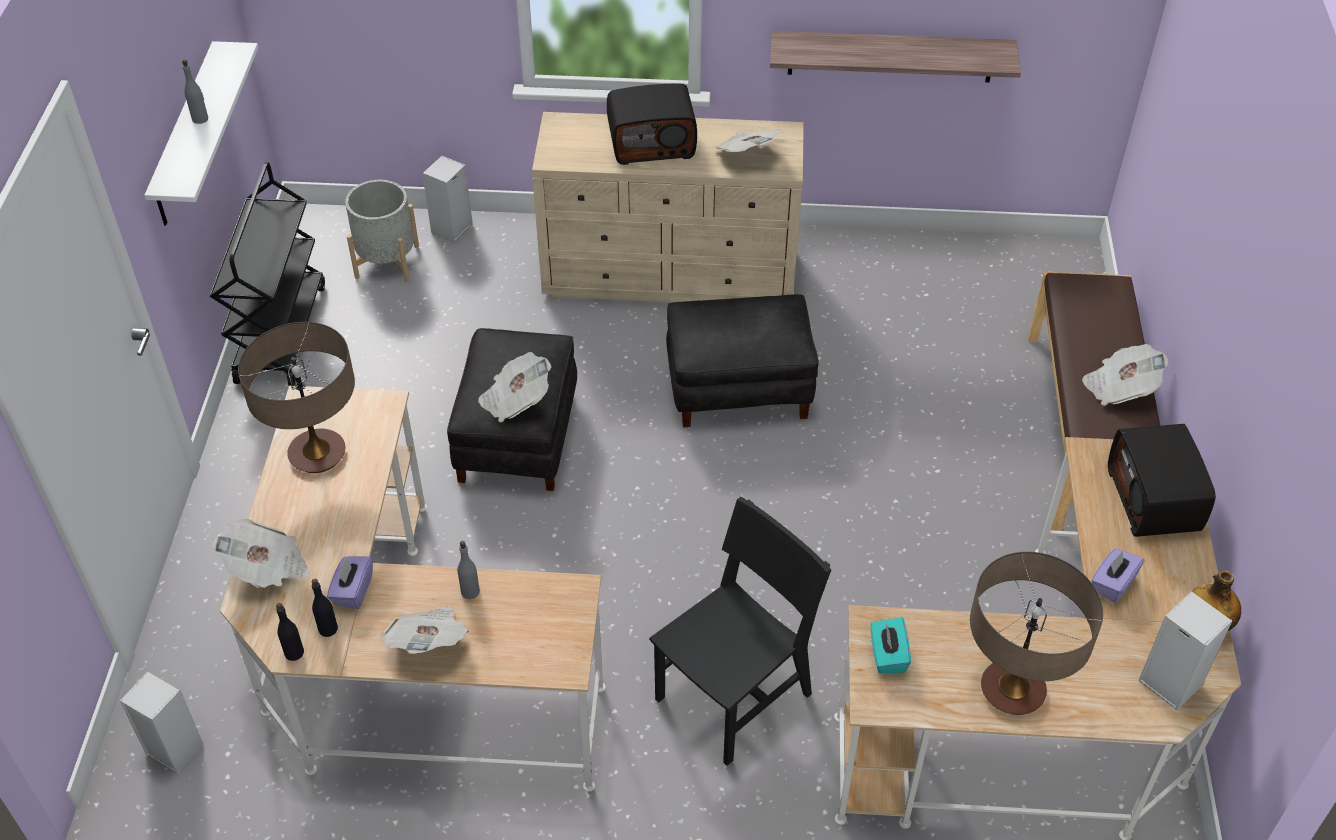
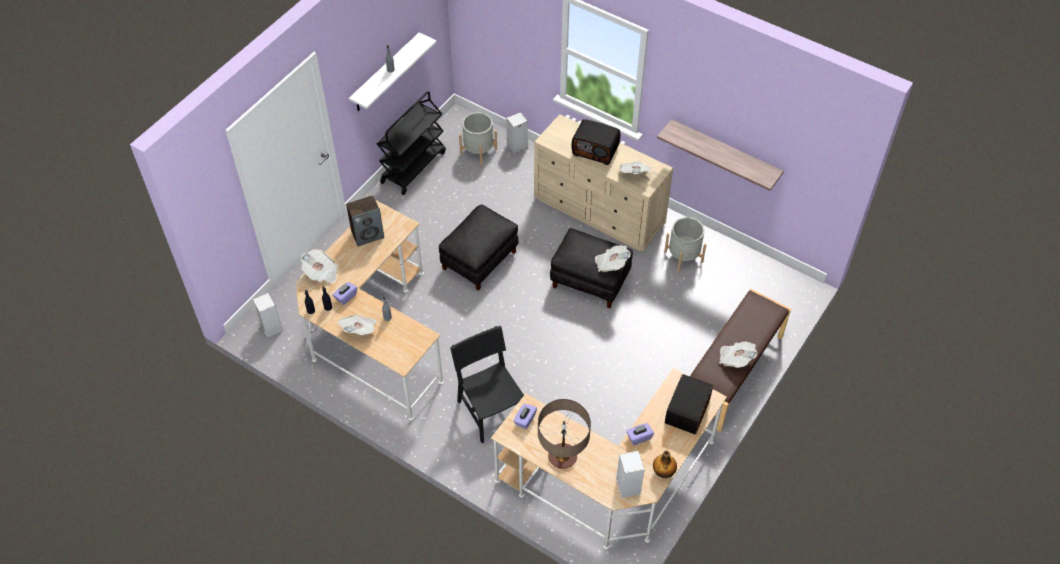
camera: 30 degrees right, 5 degrees up
table lamp [238,322,355,473] -> speaker [346,195,384,246]
newspaper [478,352,551,422] -> newspaper moved to [595,245,630,272]
black chair [649,497,832,766] -> black chair turned 105 degrees counterclockwise [450,326,524,443]
turquoise tissue box [871,617,911,673] -> purple tissue box [514,404,537,429]
none -> grey planter [664,217,707,272]

